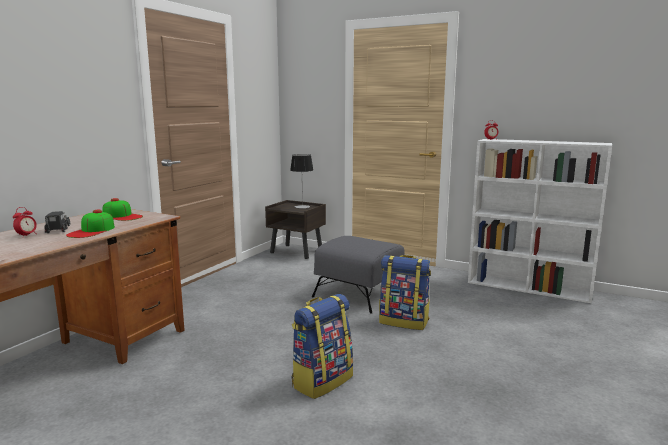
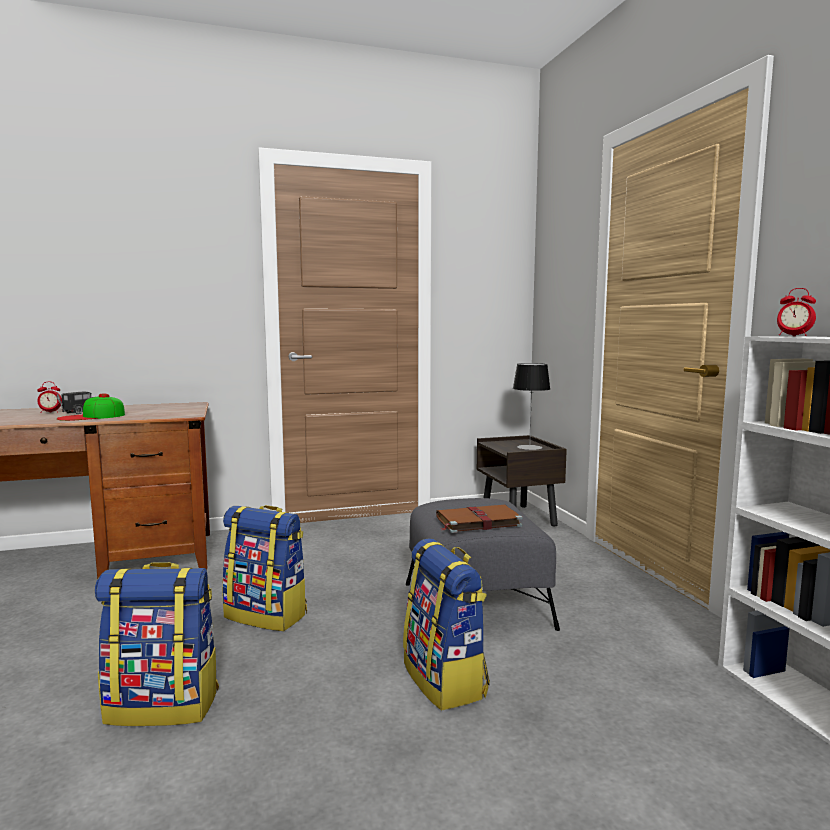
camera: 45 degrees right, 5 degrees down
cap [102,198,143,221] -> none
none -> backpack [222,505,307,631]
none -> brown book [436,505,523,533]

